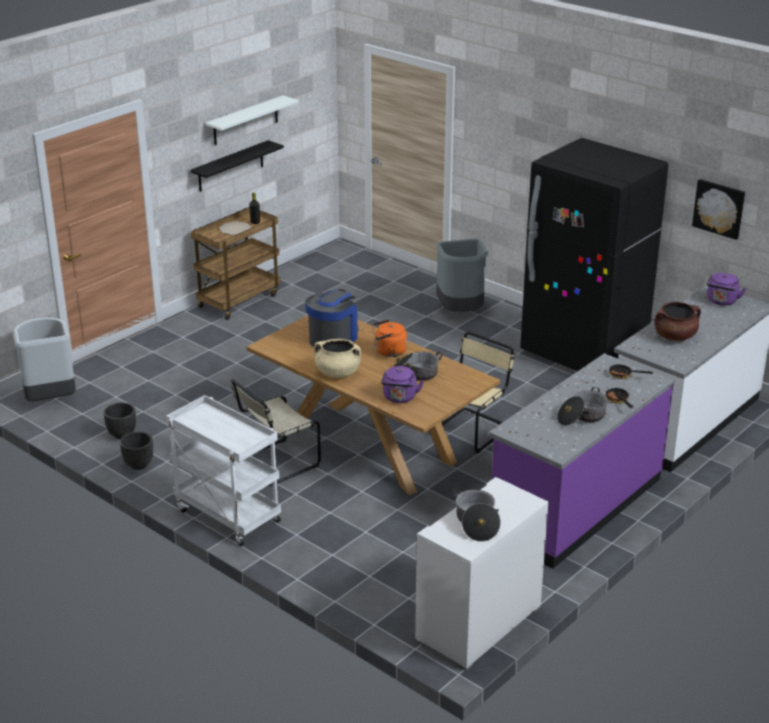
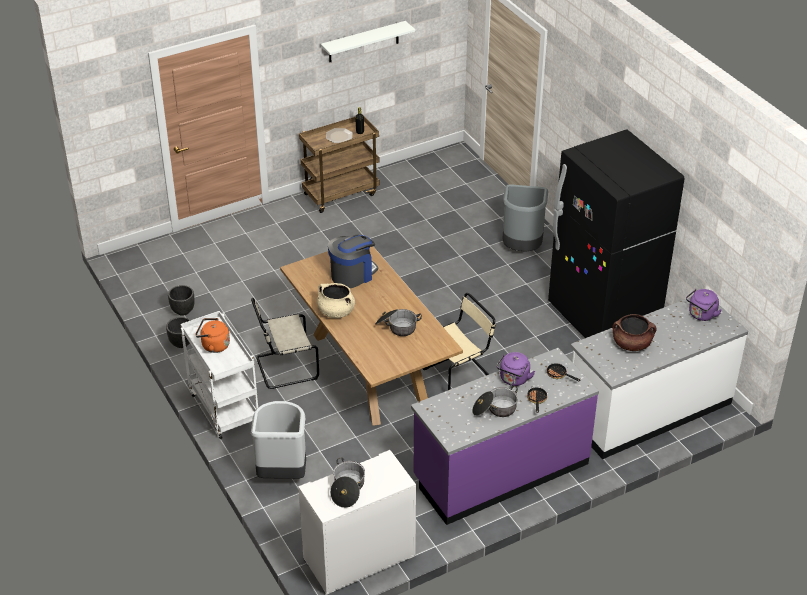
camera: 20 degrees right, 10 degrees up
grey trash can [13,317,76,401] -> grey trash can moved to [251,401,306,479]
black shelf [190,140,284,192] -> none
orange kettle [372,319,407,357] -> orange kettle moved to [195,318,230,353]
purple kettle [381,366,424,403] -> purple kettle moved to [496,352,535,386]
picture [692,179,745,240] -> none

